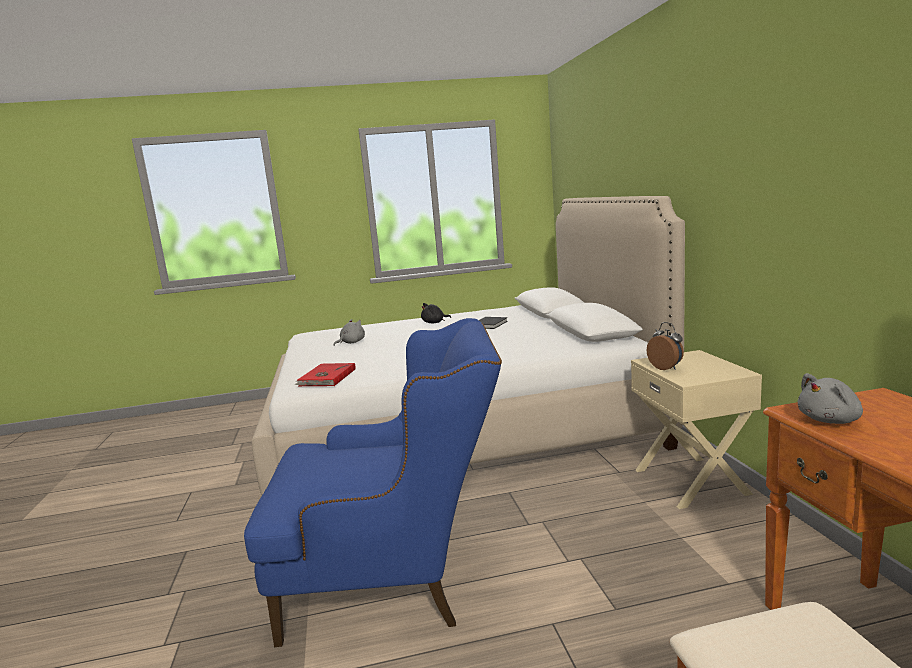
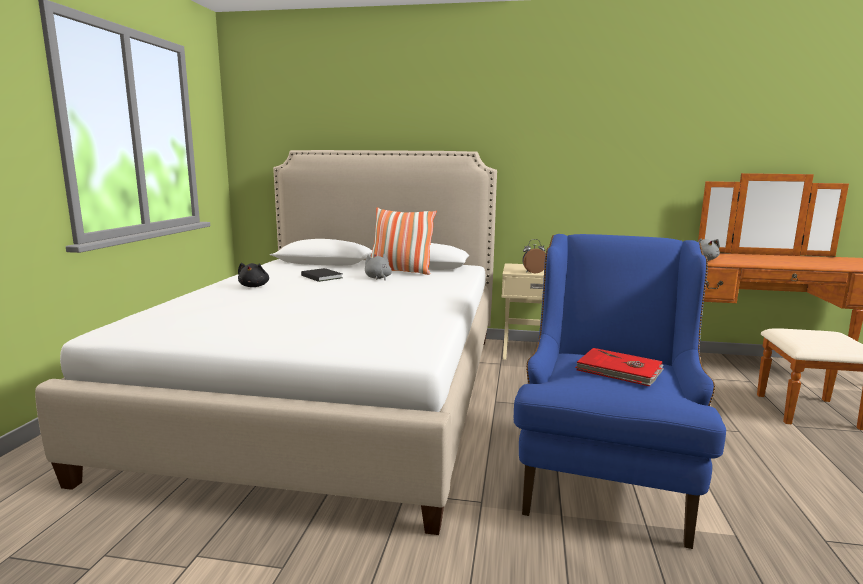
camera: 70 degrees left, 0 degrees up
red book [294,363,356,386] -> red book moved to [575,348,664,386]
grey plush toy [334,319,365,346] -> grey plush toy moved to [365,254,392,280]
none -> pillow [371,207,437,275]

